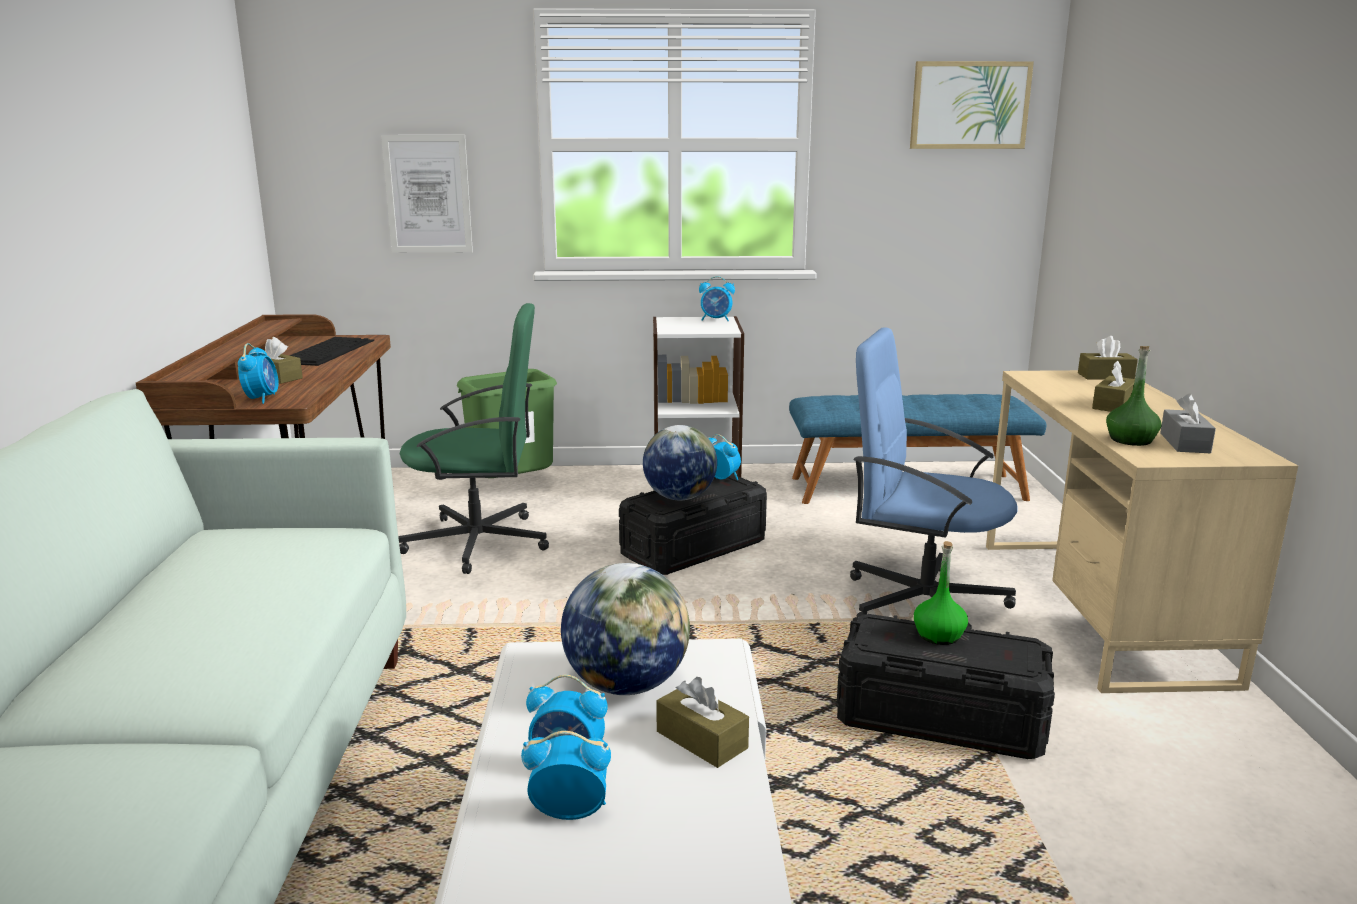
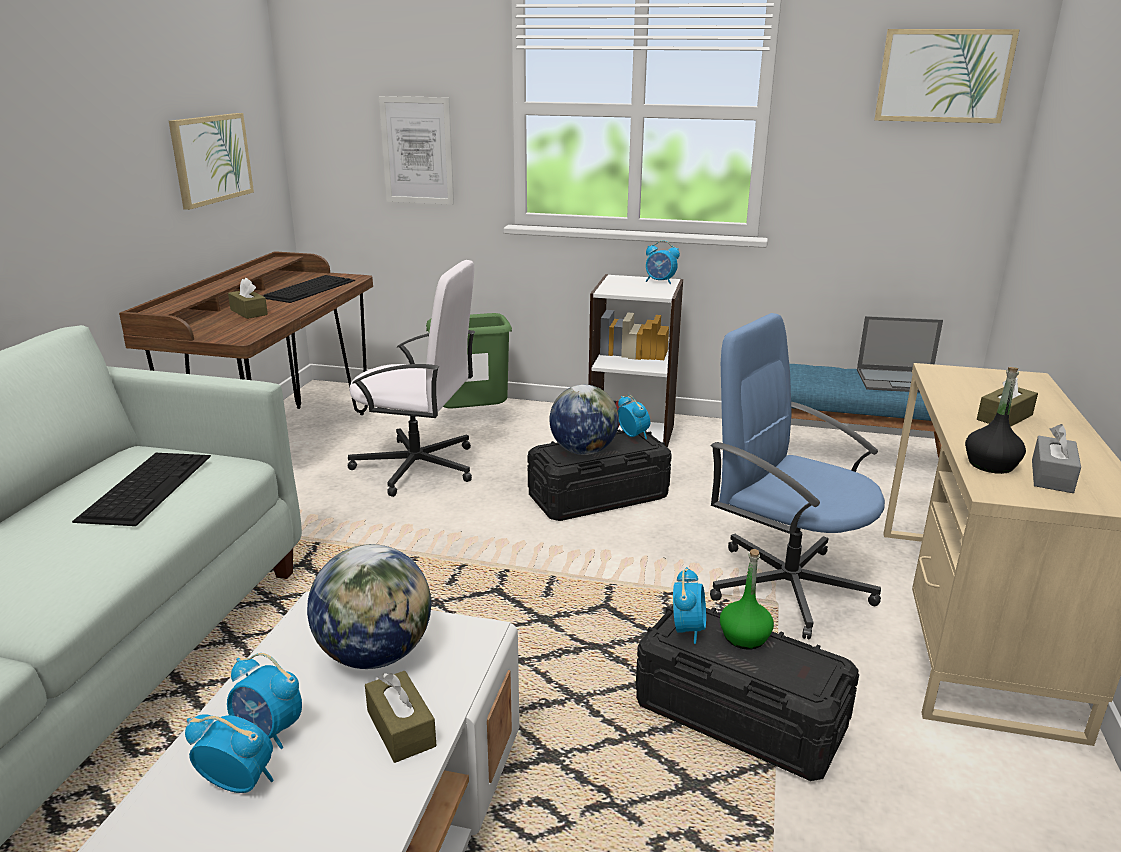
camera: 15 degrees right, 5 degrees up
alarm clock [238,343,279,404] -> alarm clock moved to [673,567,706,644]
green office chair [398,303,549,574] -> white office chair [347,260,475,497]
brown tissue box [1078,336,1138,379] -> none
green bottle [1106,346,1162,446] -> black bottle [965,367,1026,474]
none -> keyboard [72,453,211,526]
none -> picture [169,113,254,210]
none -> laptop [857,316,943,392]

